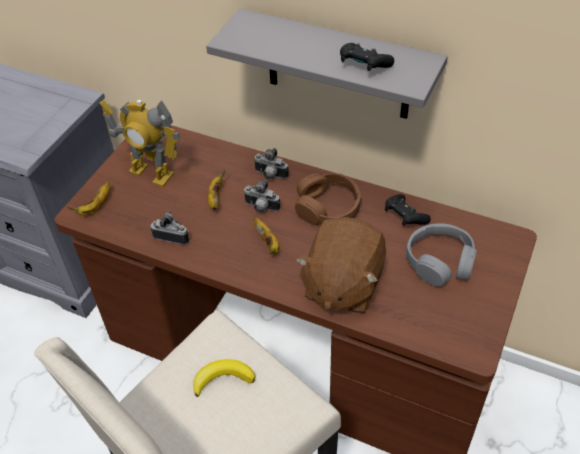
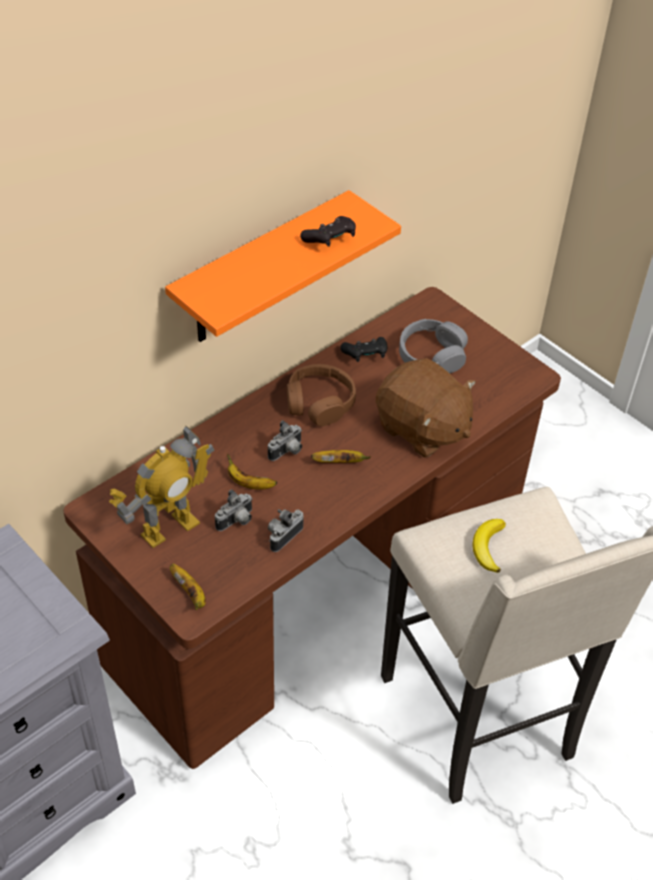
camera: 70 degrees left, 0 degrees up
grey shelf [206,8,448,119] -> orange shelf [165,190,401,342]
camera [254,148,289,180] -> camera moved to [215,489,253,531]

